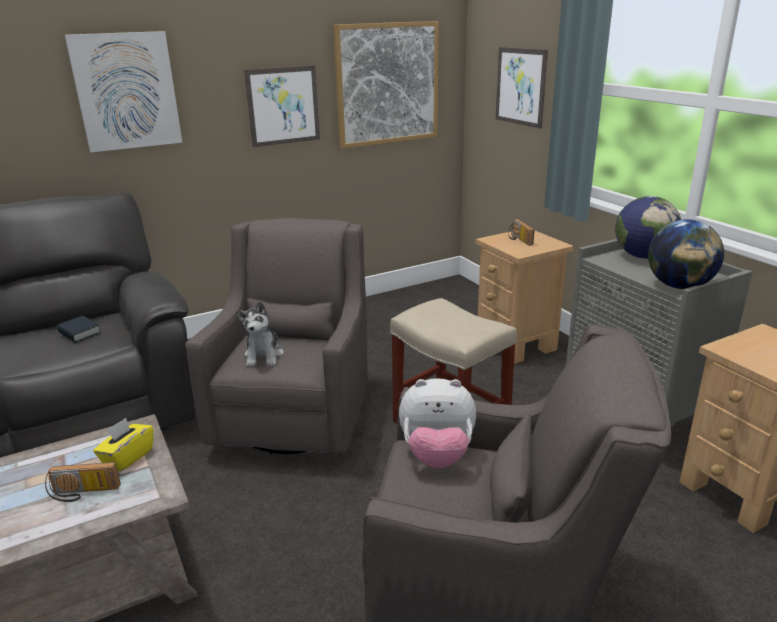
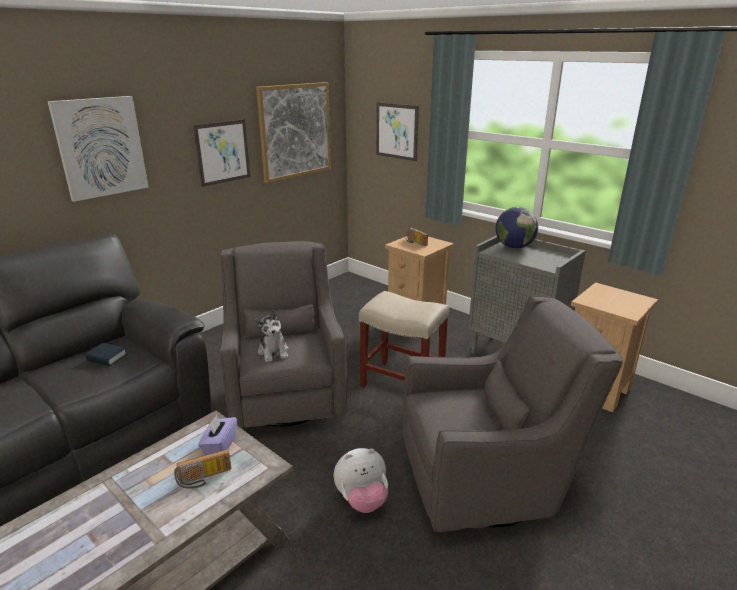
camera: 20 degrees left, 0 degrees up
yellow tissue box [93,418,153,472] -> purple tissue box [198,415,237,455]
plush toy [399,378,476,468] -> plush toy moved to [334,448,388,513]
globe [648,219,724,289] -> none

